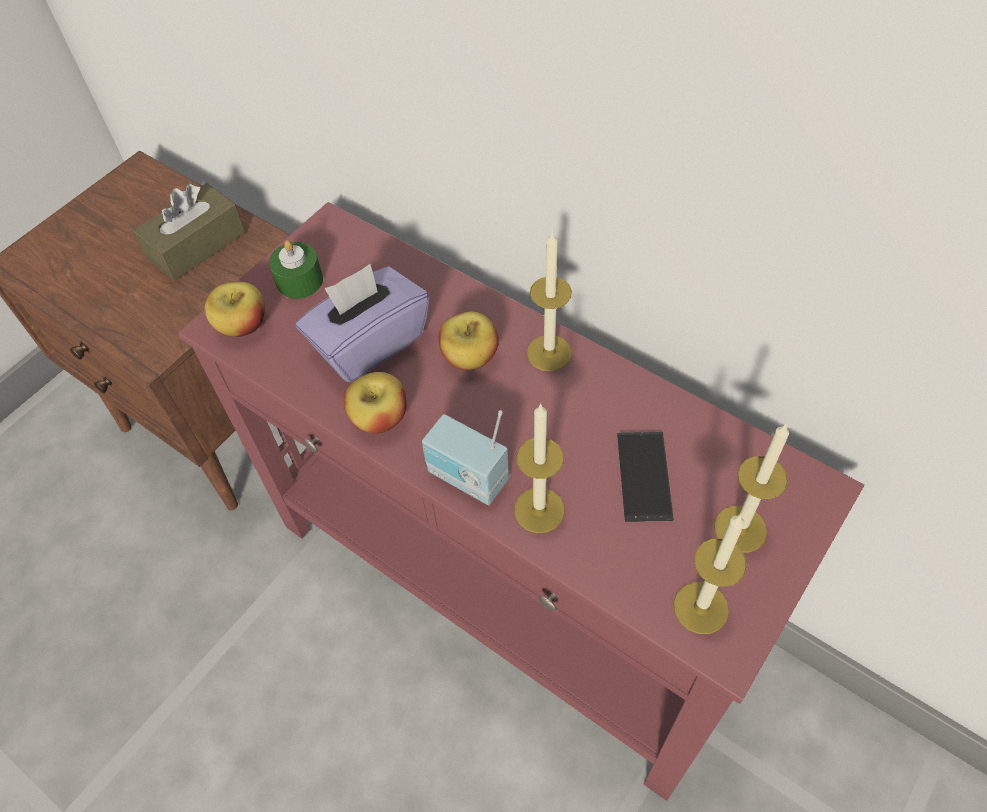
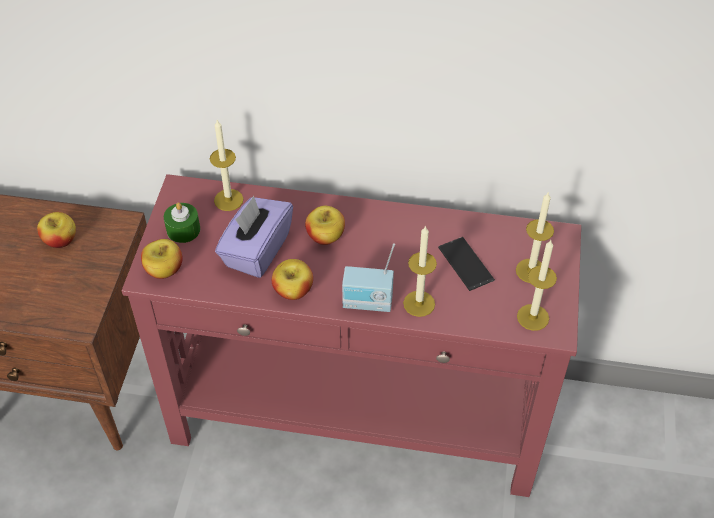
camera: 30 degrees left, 5 degrees down
brown tissue box [133,183,246,281] -> apple [37,212,76,248]
candle [527,231,572,372] -> candle moved to [210,120,244,211]

